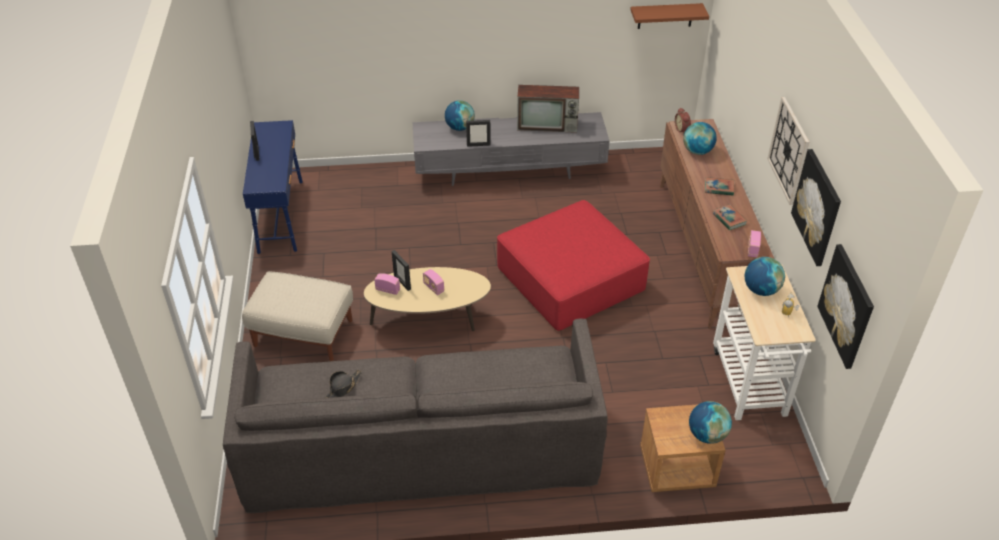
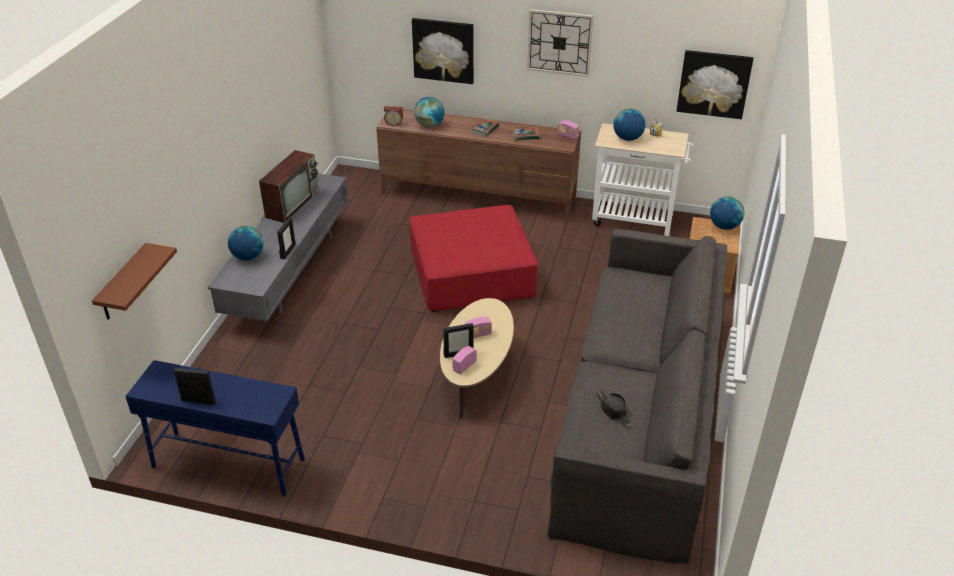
camera: 70 degrees left, 5 degrees down
beige ottoman [242,271,353,361] -> none
brown shelf [630,3,709,29] -> brown shelf moved to [92,243,177,320]
picture [791,149,841,266] -> picture moved to [412,18,474,84]

